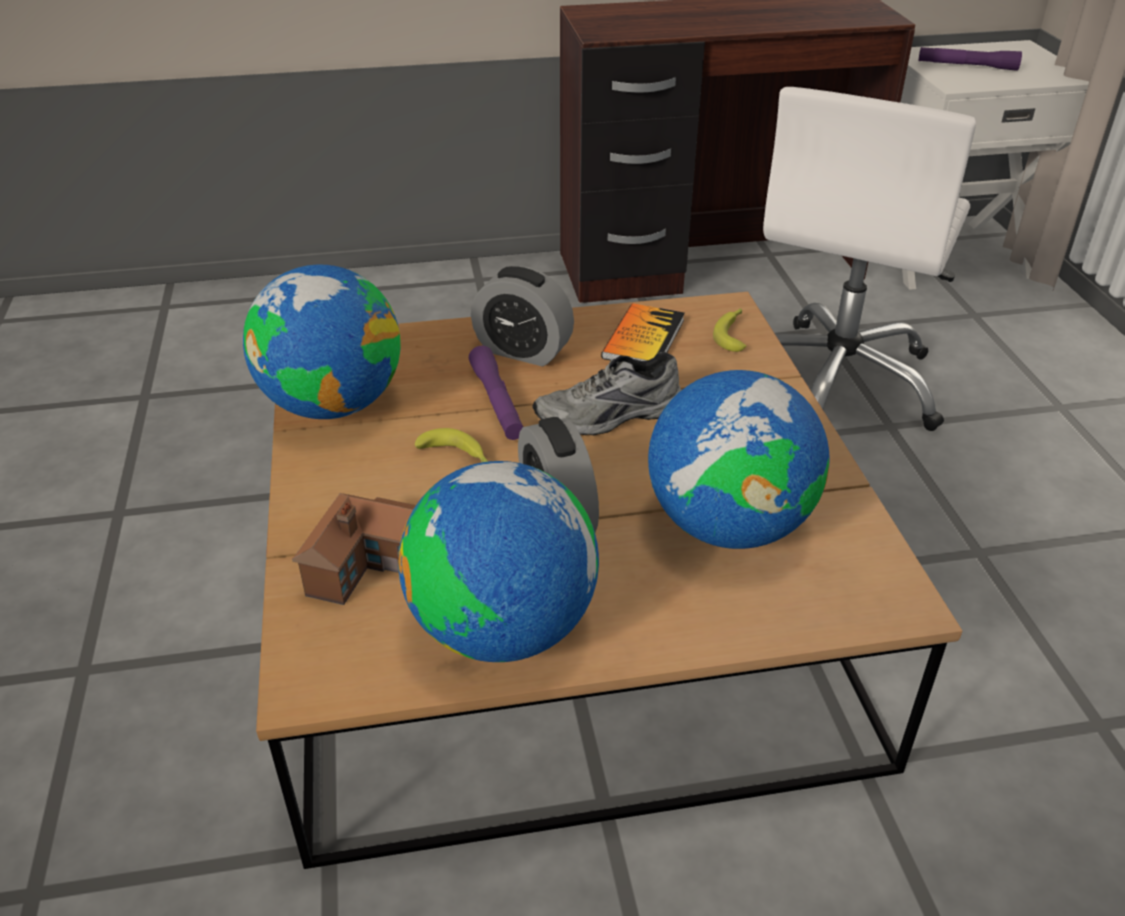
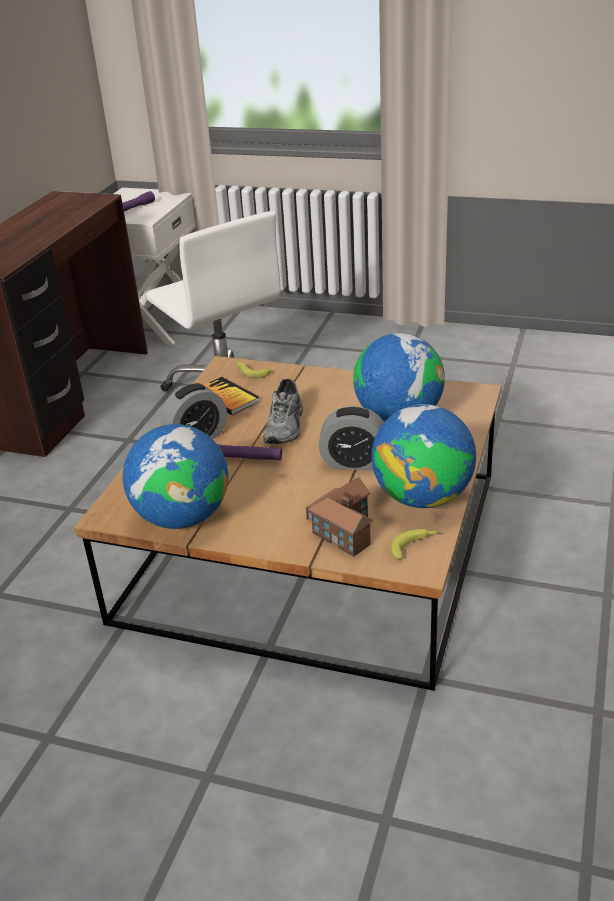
camera: 60 degrees left, 5 degrees down
banana [415,428,488,462] -> banana moved to [391,529,439,559]

